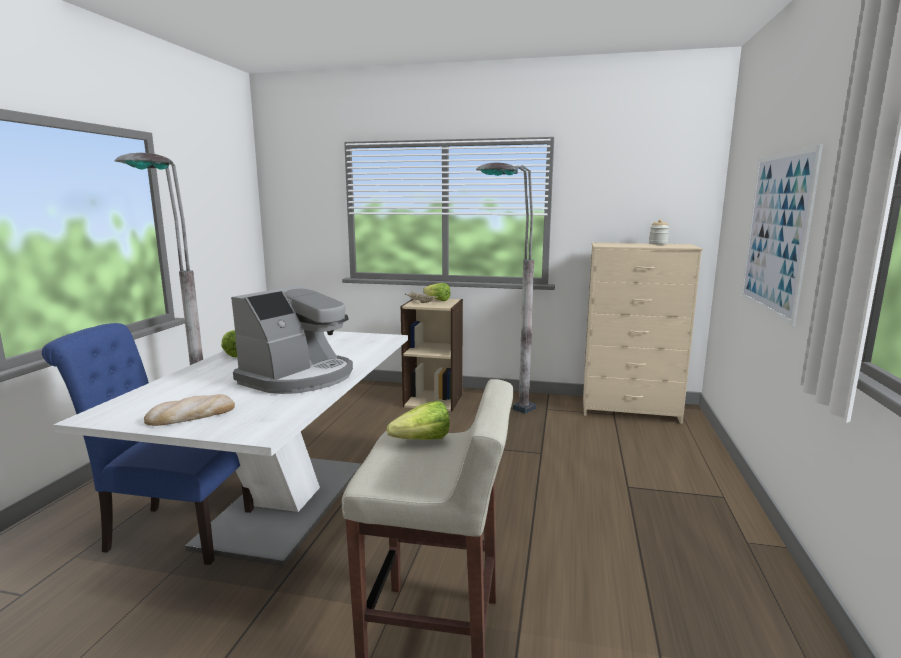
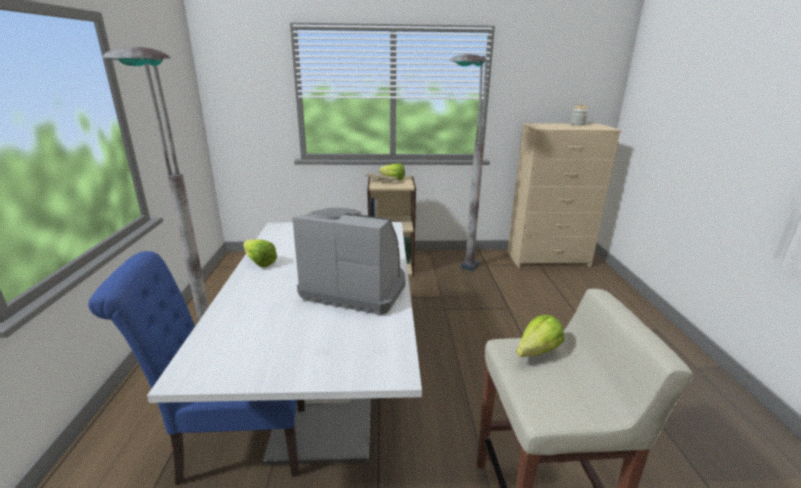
camera: 15 degrees left, 10 degrees up
bread [144,394,235,426] -> none
coffee machine [231,285,353,394] -> coffee machine turned 90 degrees counterclockwise [292,208,405,315]
picture [741,144,823,326] -> none

